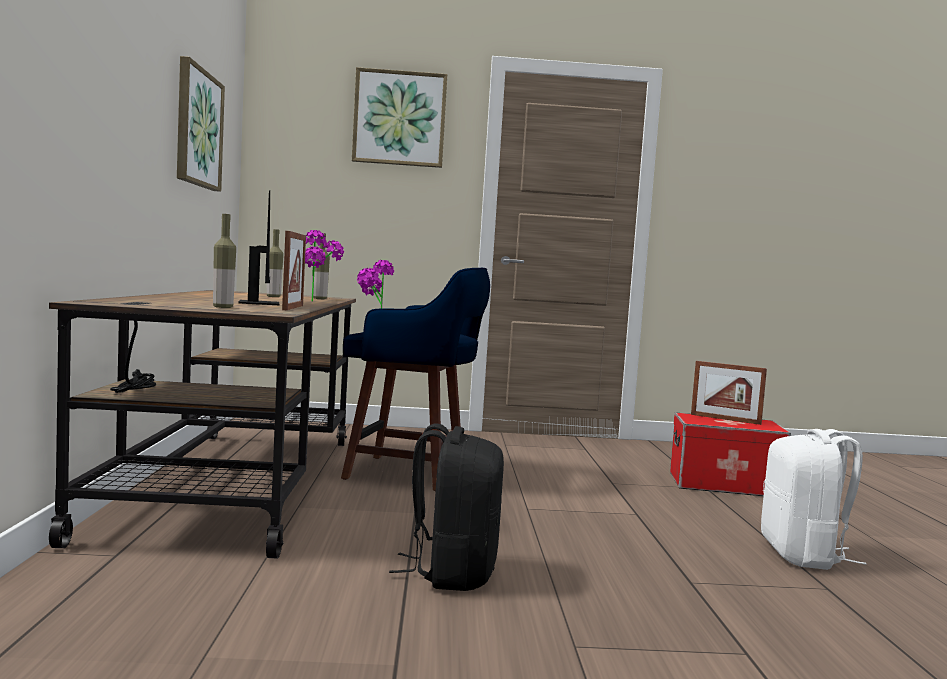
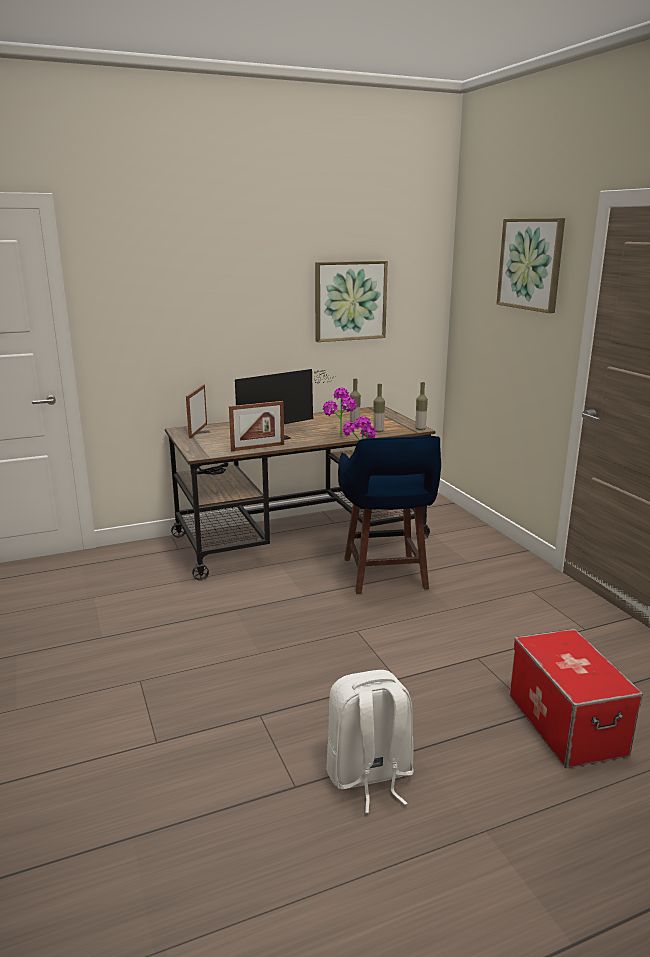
camera: 70 degrees right, 15 degrees up
bottle [213,214,236,308] -> bottle moved to [416,382,428,430]
black backpack [389,424,504,591] -> none
picture frame [691,361,767,425] -> picture frame moved to [186,385,207,439]

